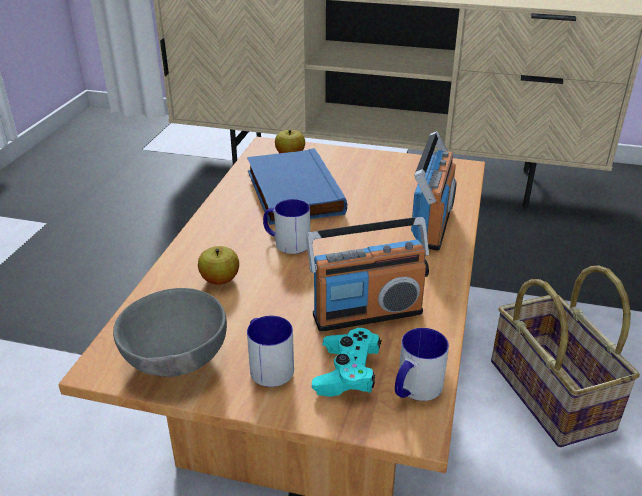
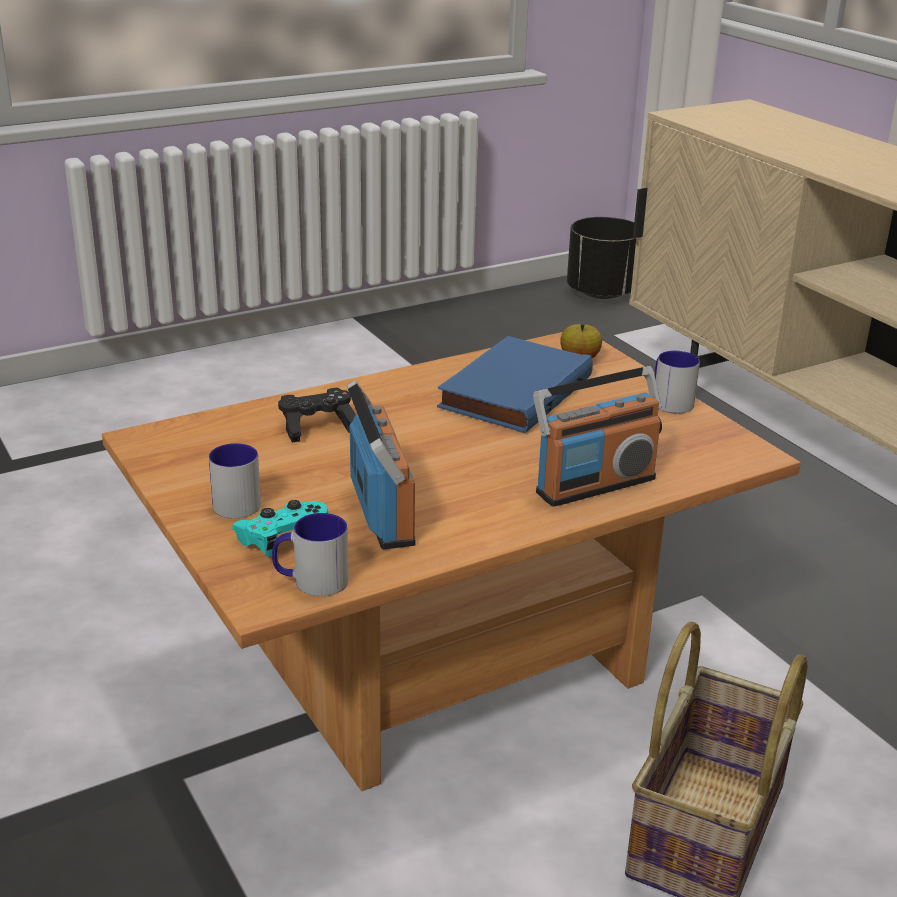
camera: 45 degrees right, 5 degrees down
grey bowl [113,288,227,377] -> none
apple [198,246,239,285] -> black game controller [278,388,356,442]
mug [263,199,310,254] -> mug moved to [654,351,700,413]
radio [306,217,429,332] -> radio turned 135 degrees counterclockwise [347,380,416,549]
none -> black planter [567,217,636,299]

